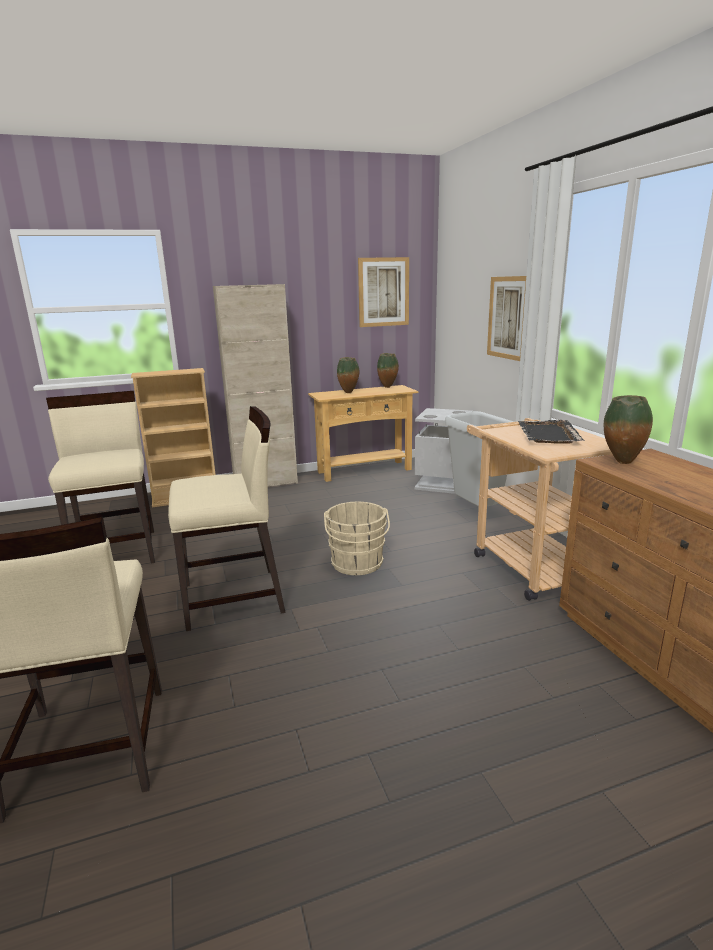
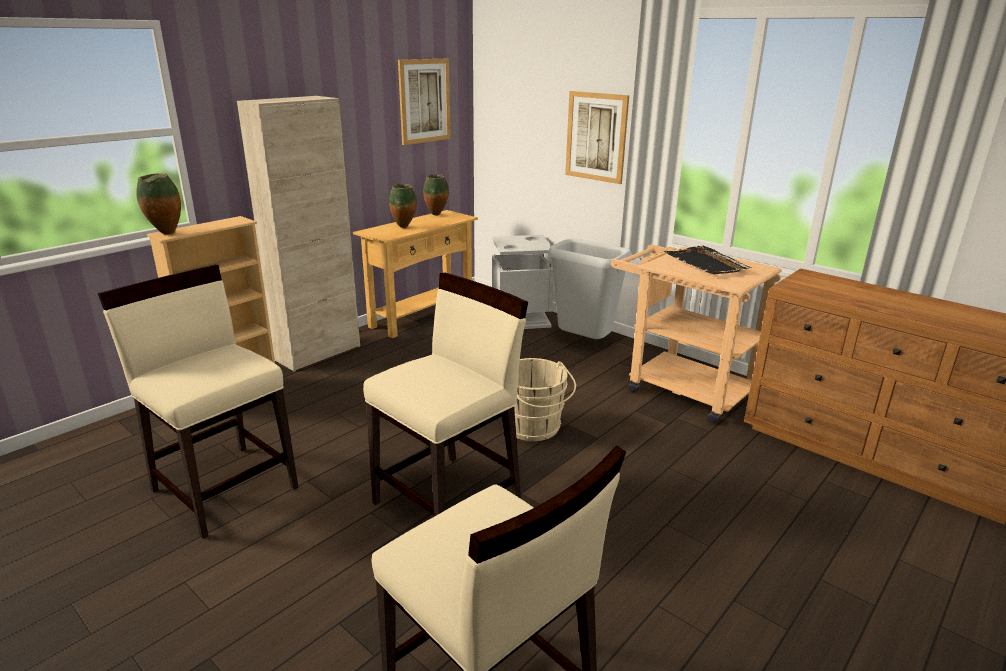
camera: 30 degrees left, 5 degrees up
vase [604,395,653,464] -> vase moved to [136,173,181,235]

